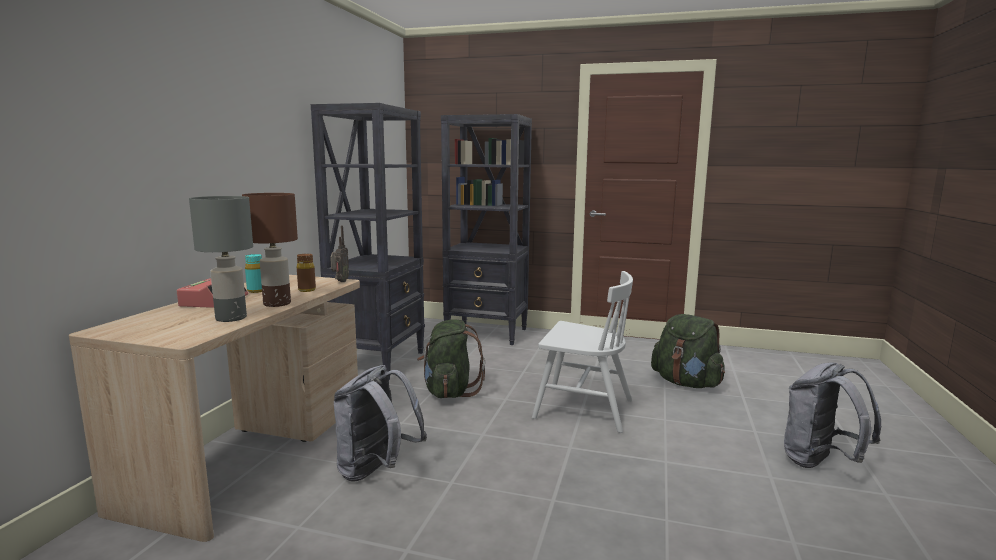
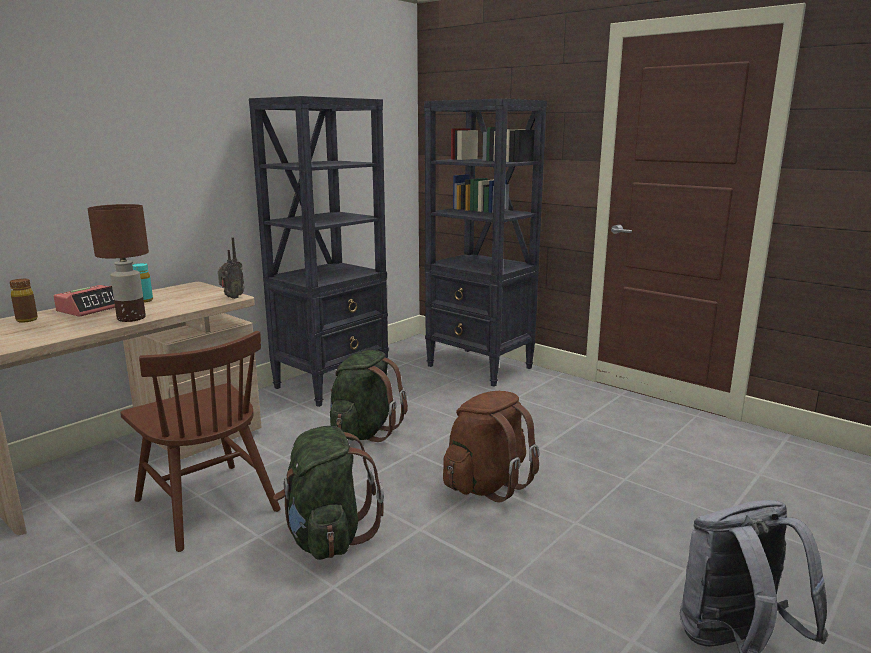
camera: 25 degrees right, 5 degrees up
grey table lamp [189,196,253,322] -> none
brown bottle [297,254,316,292] -> brown bottle moved to [10,279,38,323]
grey backpack [334,365,427,482] -> brown chair [120,331,281,552]
white chair [532,271,633,433] -> brown backpack [443,391,539,503]
green backpack [651,314,725,388] -> green backpack moved to [273,426,384,560]

